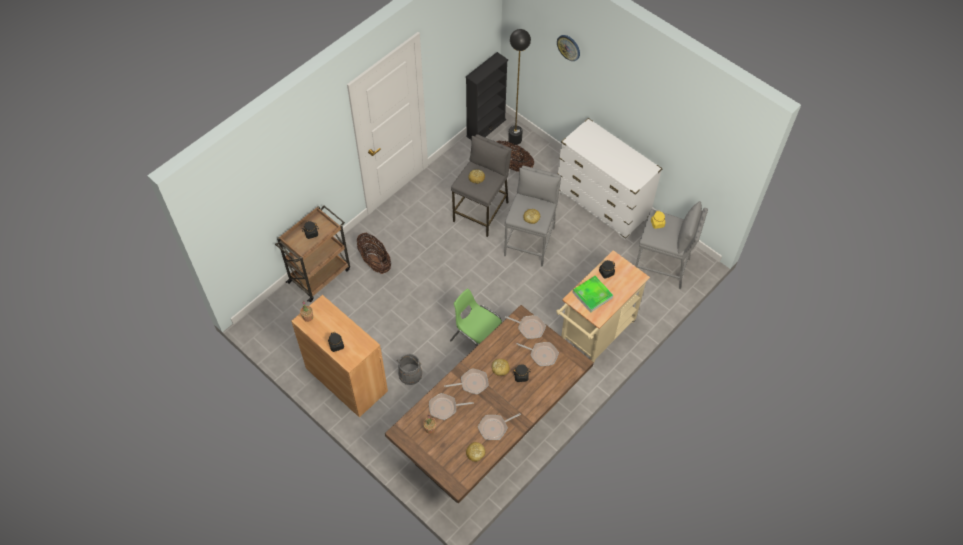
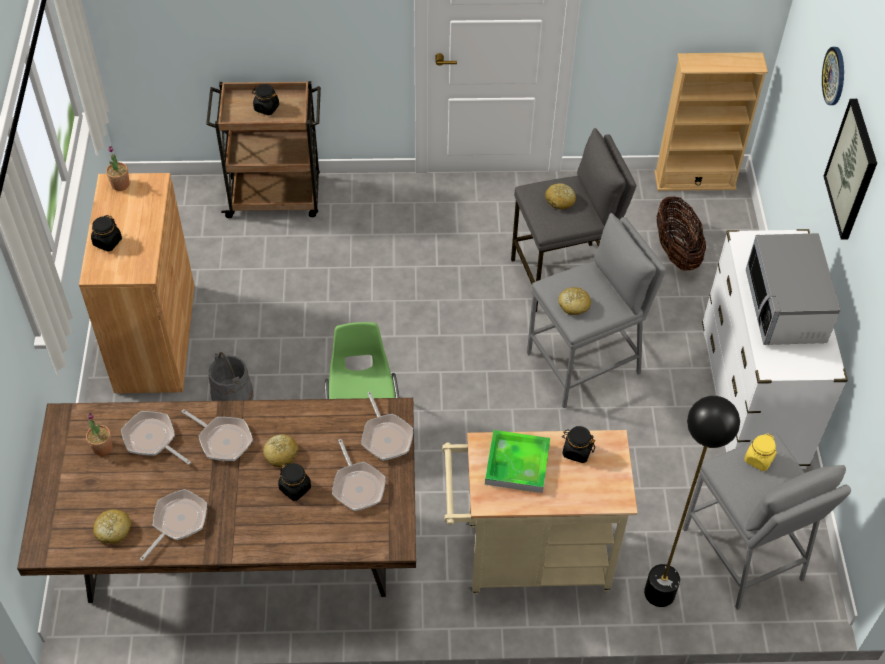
camera: 45 degrees right, 5 degrees down
basket [357,233,391,274] -> none
black bookcase [465,52,508,140] -> beige bookcase [654,52,768,191]
frying pan [478,413,521,440] -> frying pan turned 105 degrees clockwise [140,489,207,561]
black floor lamp [508,29,531,145] -> black floor lamp moved to [644,396,740,607]
none -> microwave [746,233,840,345]
none -> picture [824,99,877,240]

